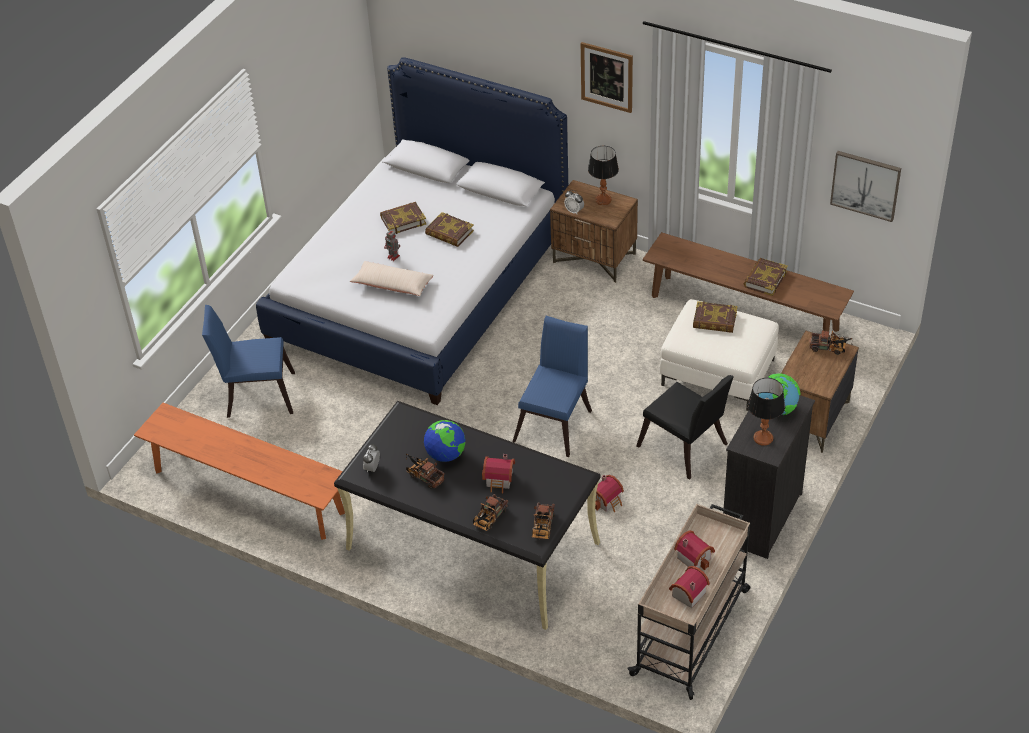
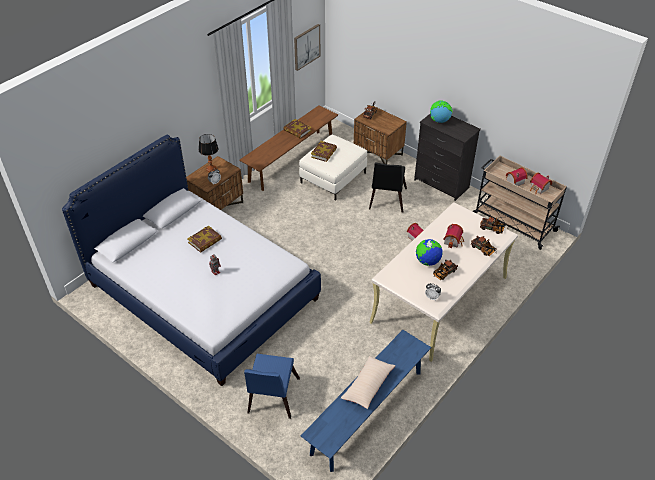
camera: 80 degrees left, 0 degrees up
orange bench [134,403,345,540] -> blue bench [301,330,431,472]
black desk [334,401,601,630] -> beige desk [369,202,518,362]
beige pillow [350,261,434,296] -> beige pillow moved to [341,356,396,409]
book [380,202,427,234] -> none
blue chair [512,316,592,457] -> none
picture [581,42,633,113] -> none
black chair [636,375,734,480] -> black chair turned 135 degrees clockwise [369,163,407,213]
table lamp [748,378,785,446] -> none

